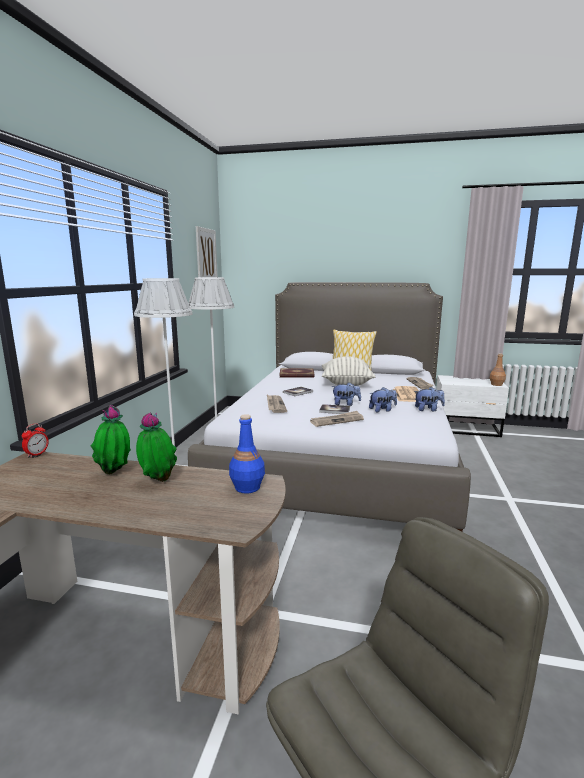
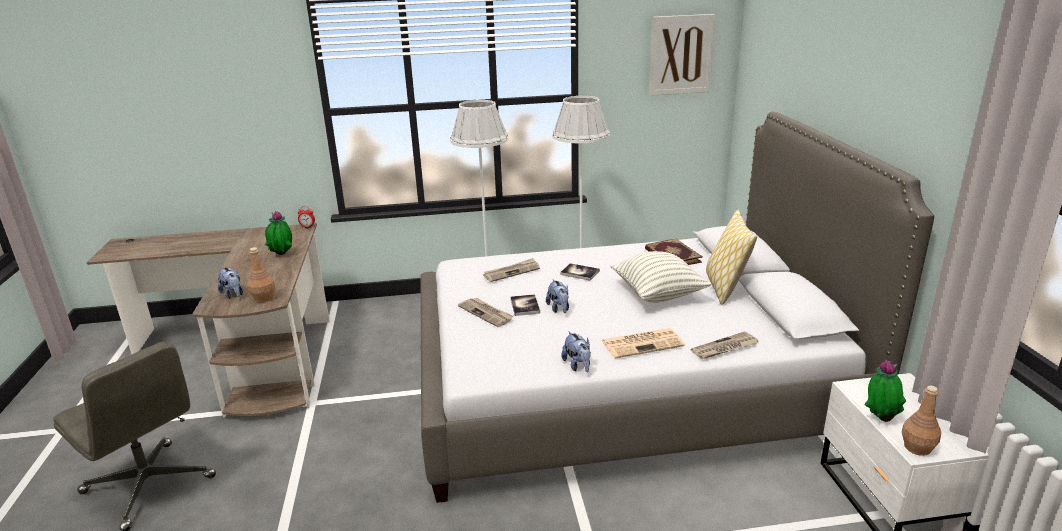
camera: 70 degrees right, 10 degrees up
potted plant [136,413,177,482] -> potted plant moved to [865,361,906,422]
blue bottle [229,414,265,494] -> brown bottle [247,247,275,302]
plush toy [369,387,397,413] -> plush toy moved to [218,267,243,299]

